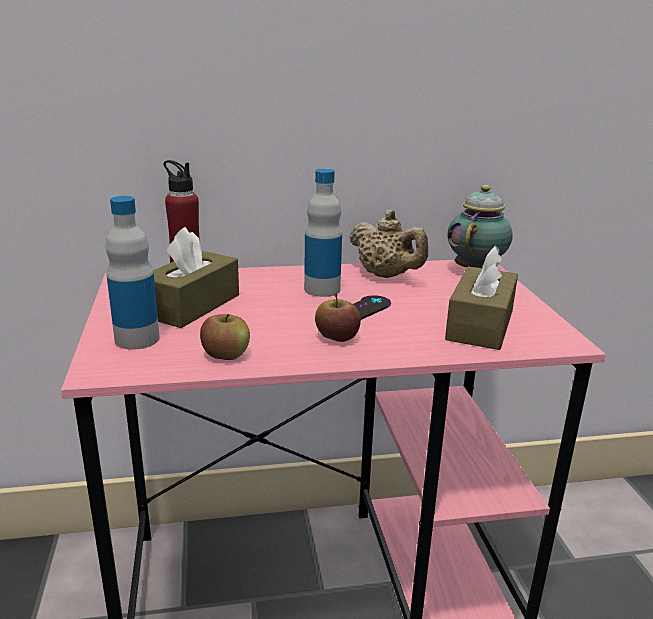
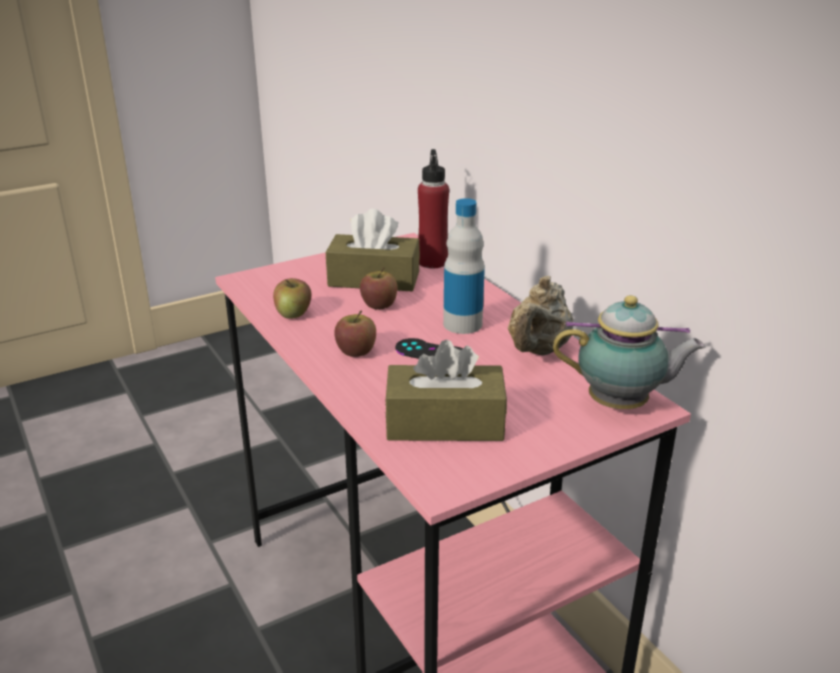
camera: 70 degrees right, 5 degrees up
bottle [106,196,160,350] -> none
none -> apple [360,267,397,310]

